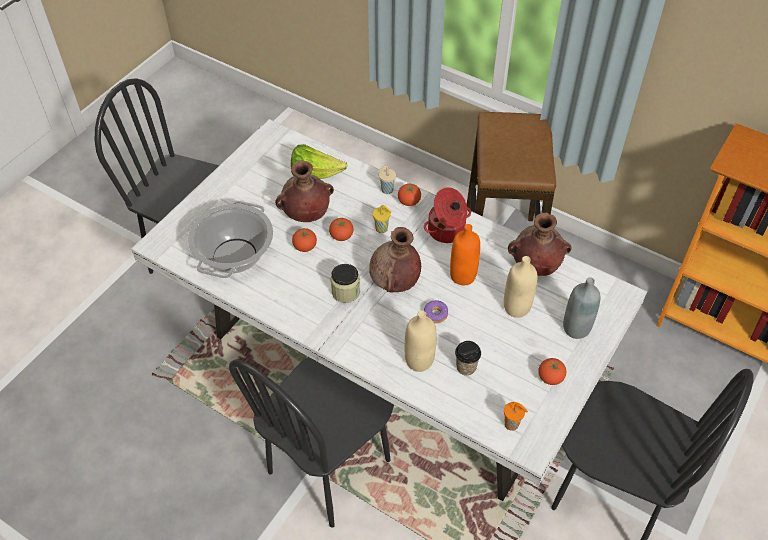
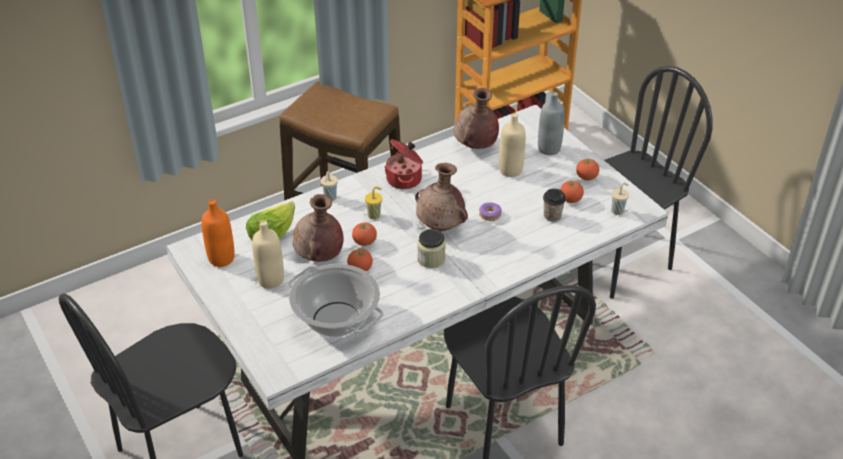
camera: 65 degrees left, 10 degrees down
tomato [398,184,421,206] -> tomato moved to [560,181,584,203]
beige bottle [405,311,436,372] -> beige bottle moved to [252,220,284,289]
orange bottle [450,224,480,285] -> orange bottle moved to [201,199,235,267]
orange cup [504,402,528,431] -> beige cup [611,182,629,215]

